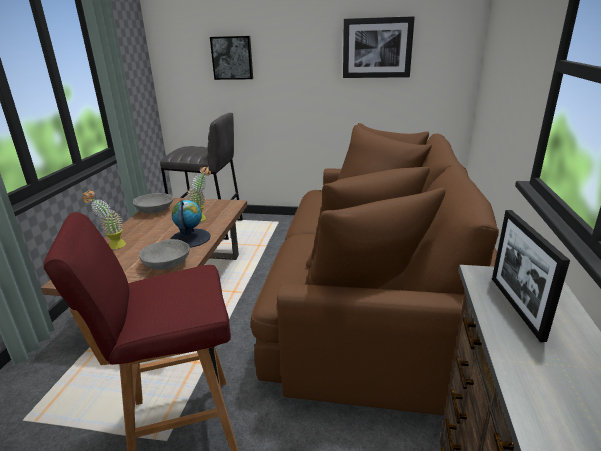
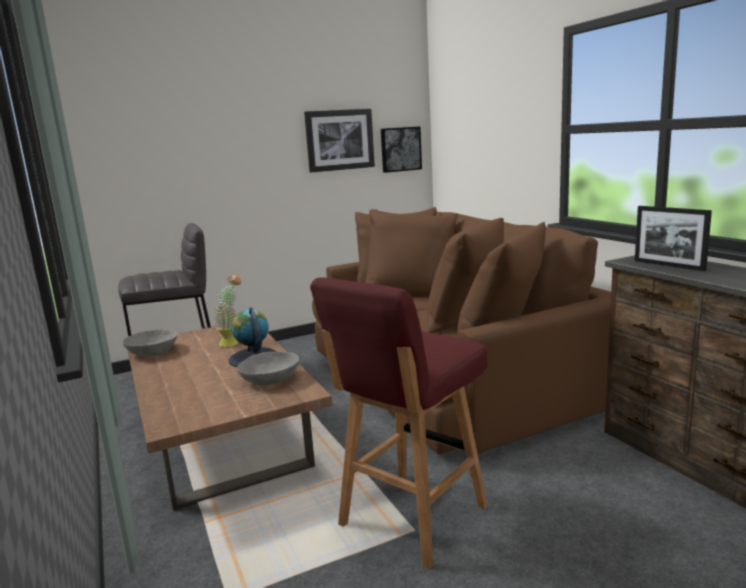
camera: 35 degrees left, 10 degrees down
potted plant [82,190,126,249] -> none
picture [210,36,253,80] -> picture moved to [381,126,422,173]

